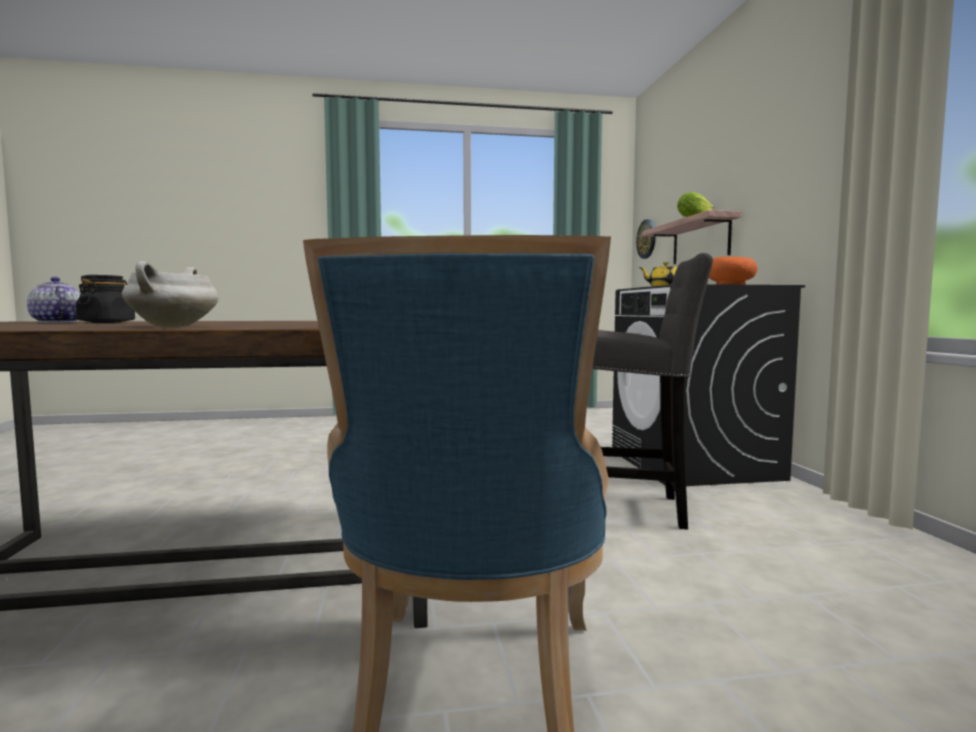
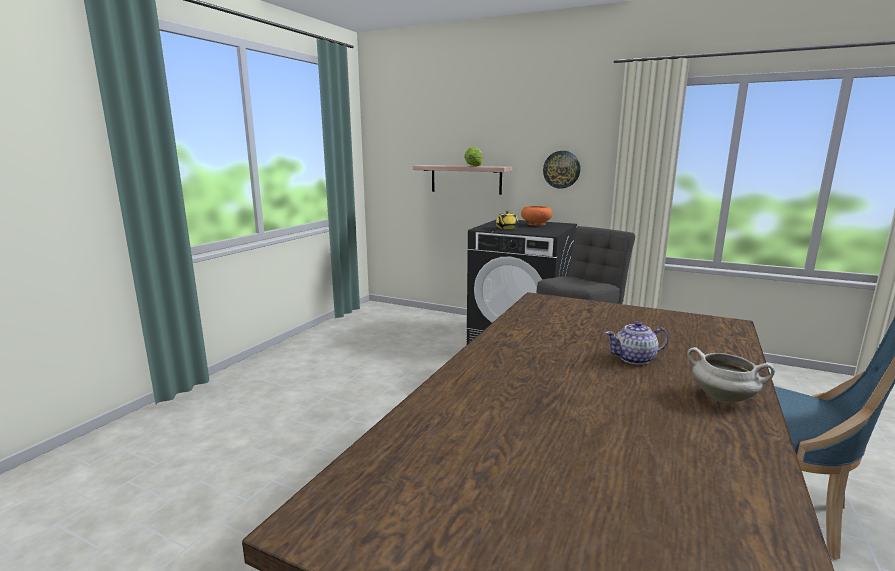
camera: 55 degrees left, 10 degrees up
teapot [27,277,81,323] -> teapot moved to [605,321,668,365]
black jar [76,275,135,323] -> none
wall clock [636,219,656,259] -> wall clock moved to [543,151,581,189]

